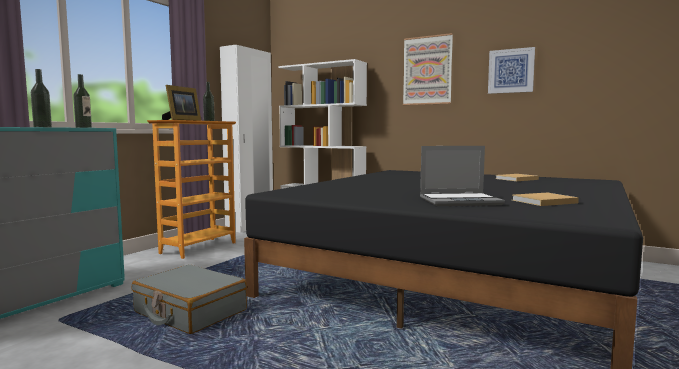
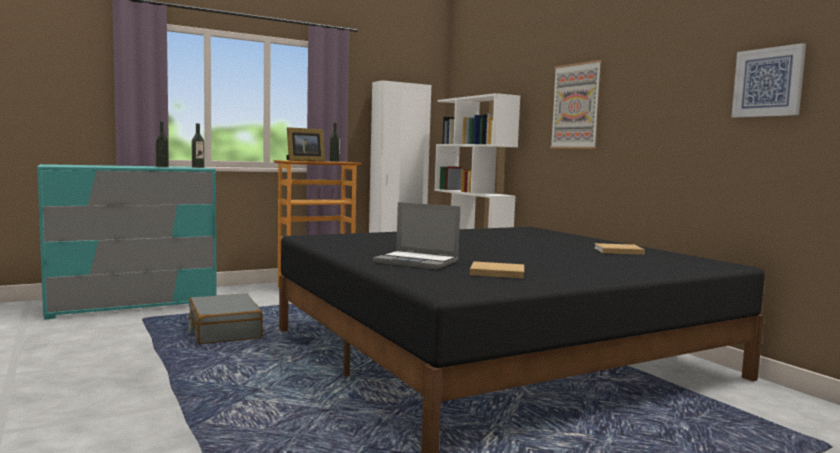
camera: 30 degrees right, 0 degrees up
picture [488,47,535,94] -> picture moved to [731,43,806,118]

